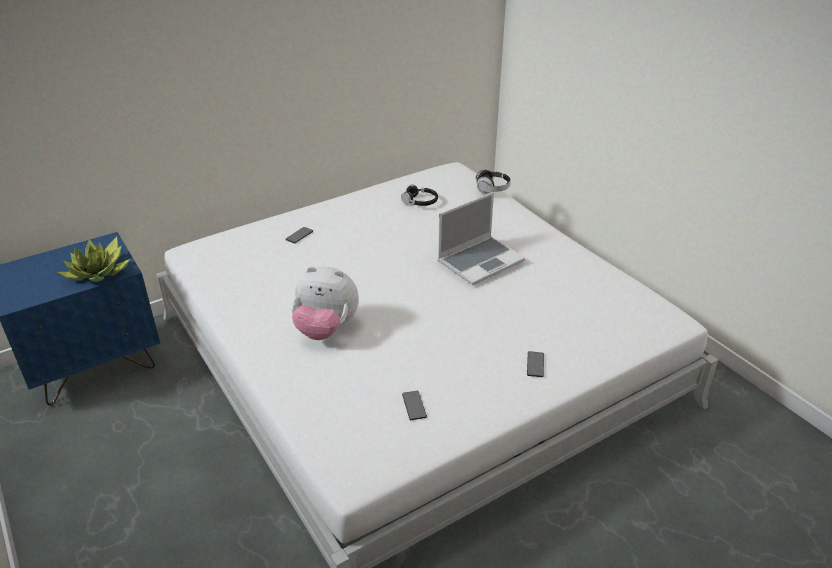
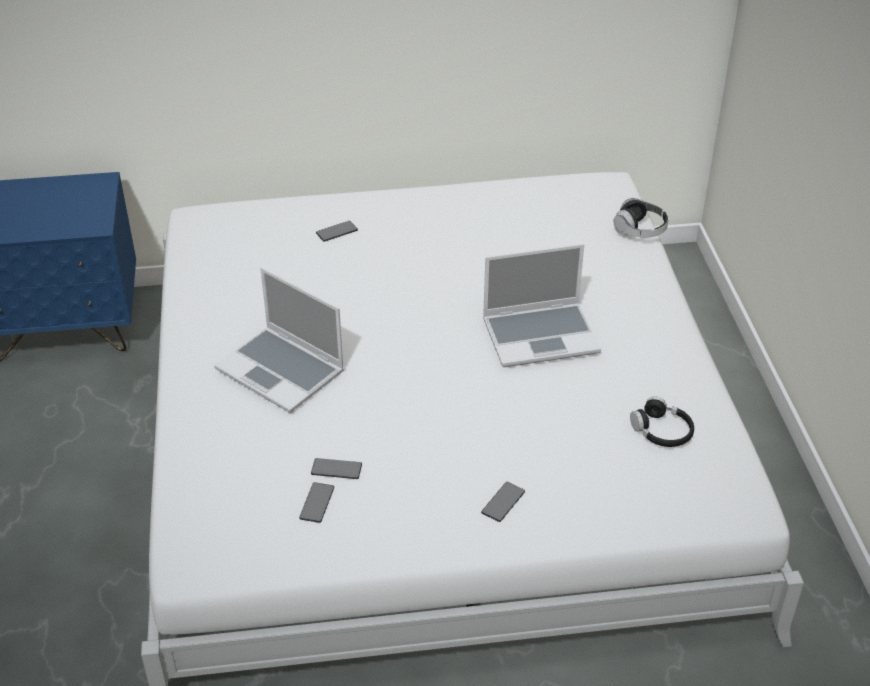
camera: 25 degrees right, 5 degrees up
potted plant [58,237,130,282] -> none
plush toy [292,266,359,340] -> laptop [214,268,344,413]
black headphones [401,185,438,206] -> black headphones moved to [630,396,694,447]
none -> phone [311,458,362,479]

